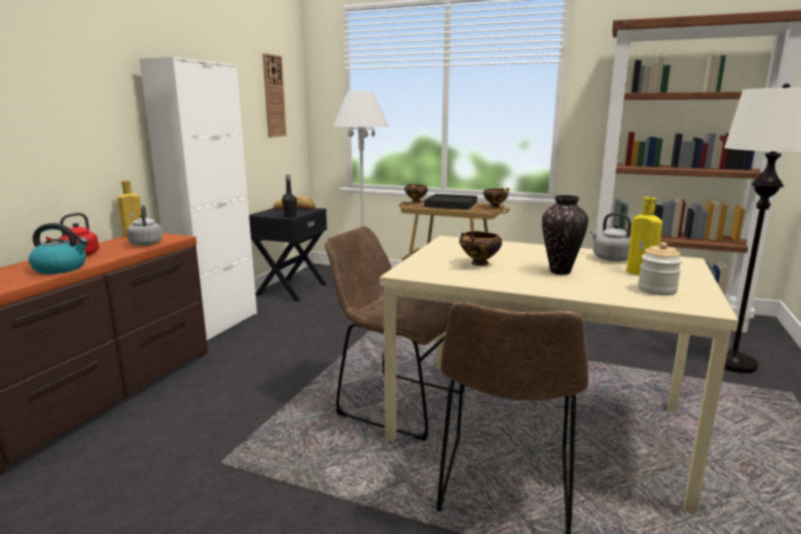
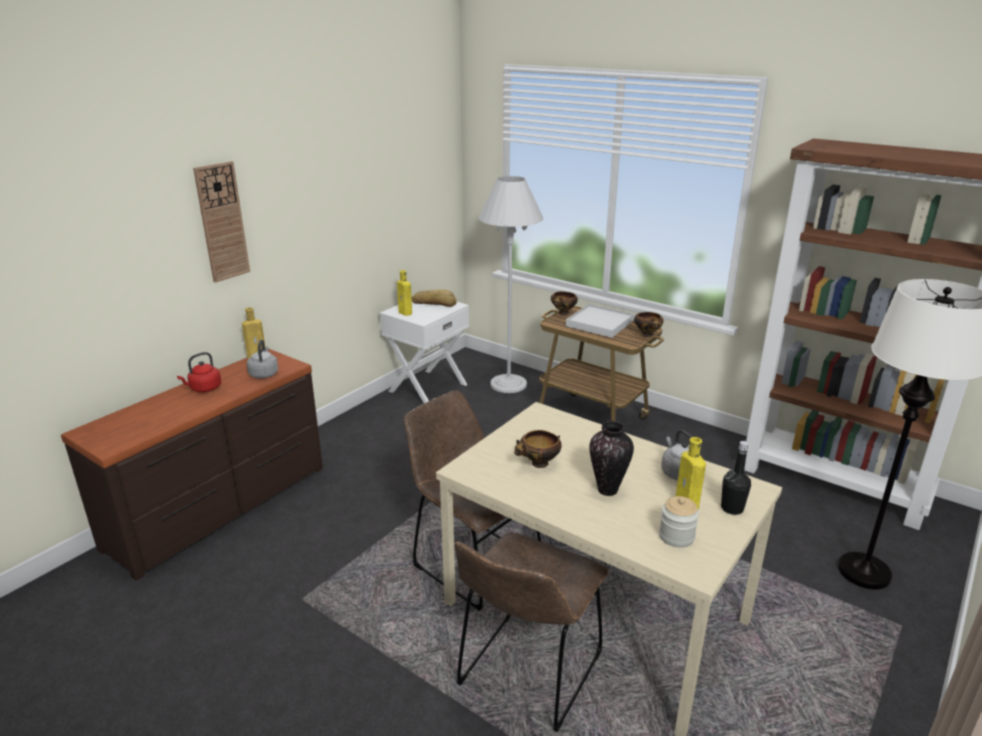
camera: 15 degrees right, 10 degrees up
kettle [28,223,89,274] -> none
white cabinet [139,57,257,340] -> none
black nightstand [249,208,327,302] -> white nightstand [380,302,469,403]
wall clock [263,53,287,137] -> wall clock moved to [193,161,250,283]
black bottle [282,175,297,218] -> black bottle moved to [721,441,751,515]
black tray [424,194,477,210] -> white tray [566,304,634,338]
none -> yellow bottle [397,270,412,316]

